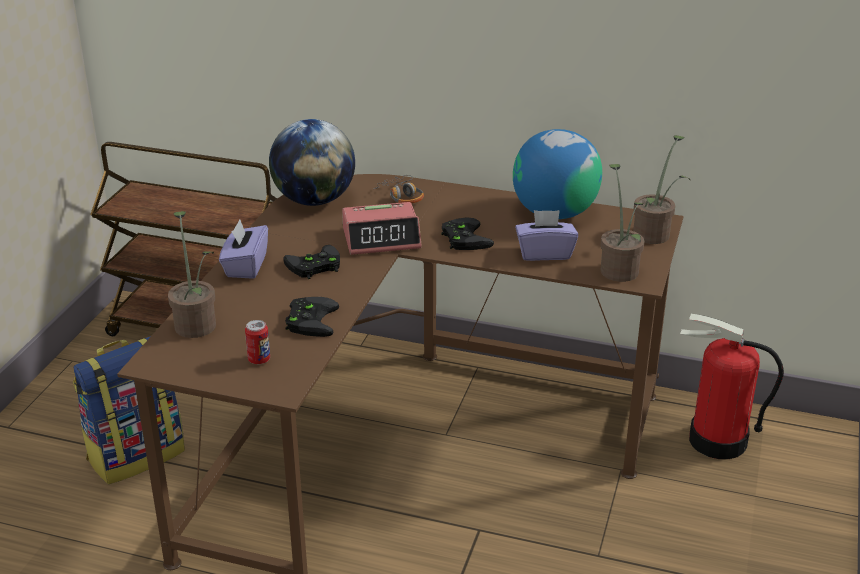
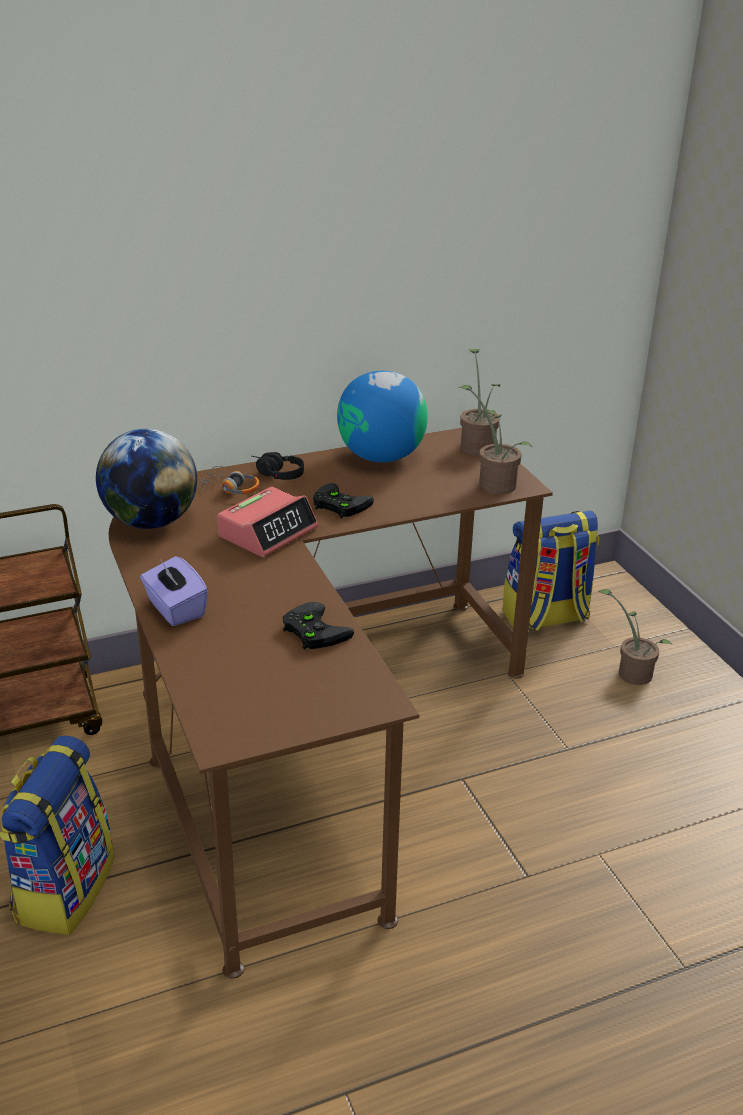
camera: 40 degrees left, 0 degrees up
potted plant [168,211,216,338] -> potted plant moved to [598,589,673,685]
can [245,320,270,364] -> none
black game controller [283,245,340,279] -> none
purple tissue box [515,210,578,261] -> none
fire extinguisher [680,314,784,459] -> backpack [503,511,599,631]
none -> black headphones [252,452,304,480]

